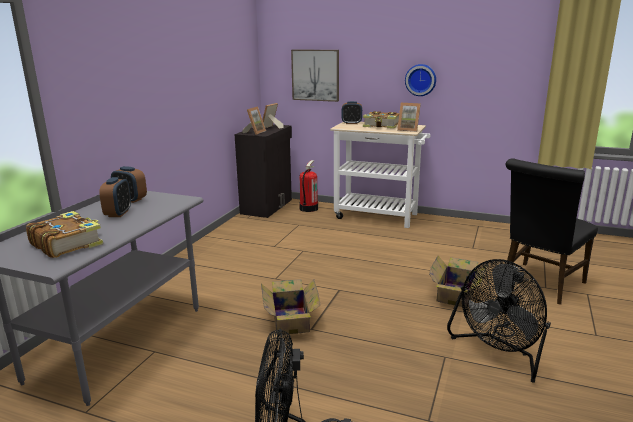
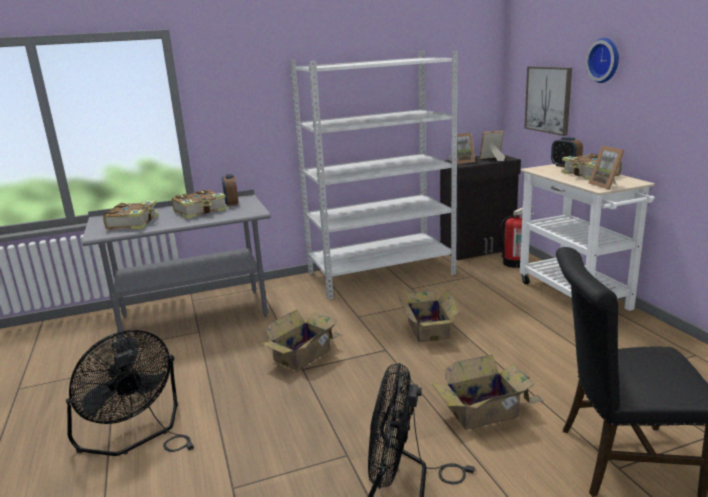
camera: 50 degrees right, 0 degrees up
alarm clock [99,177,131,217] -> book [172,190,227,219]
wall clock [405,64,436,96] -> wall clock moved to [585,38,619,83]
none -> white bookcase [290,51,458,300]
none -> cardboard box [398,290,460,342]

